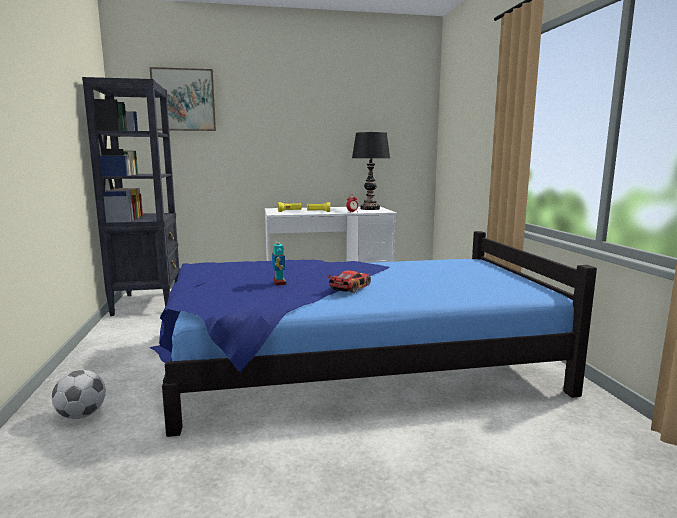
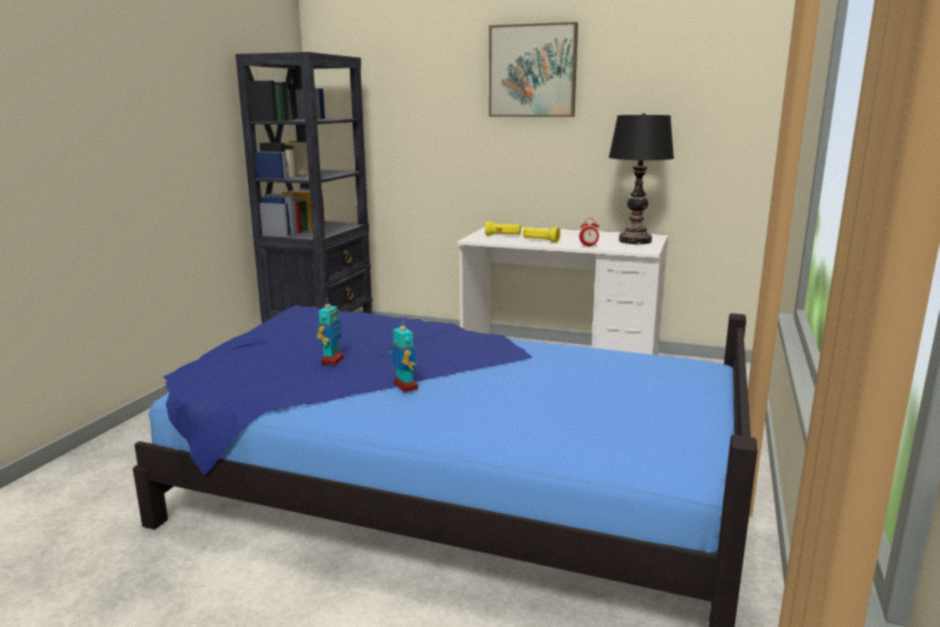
camera: 30 degrees right, 5 degrees up
football [52,370,106,419] -> none
picture [150,67,216,131] -> picture moved to [489,22,578,117]
toy car [328,271,371,293] -> toy robot [390,319,418,392]

